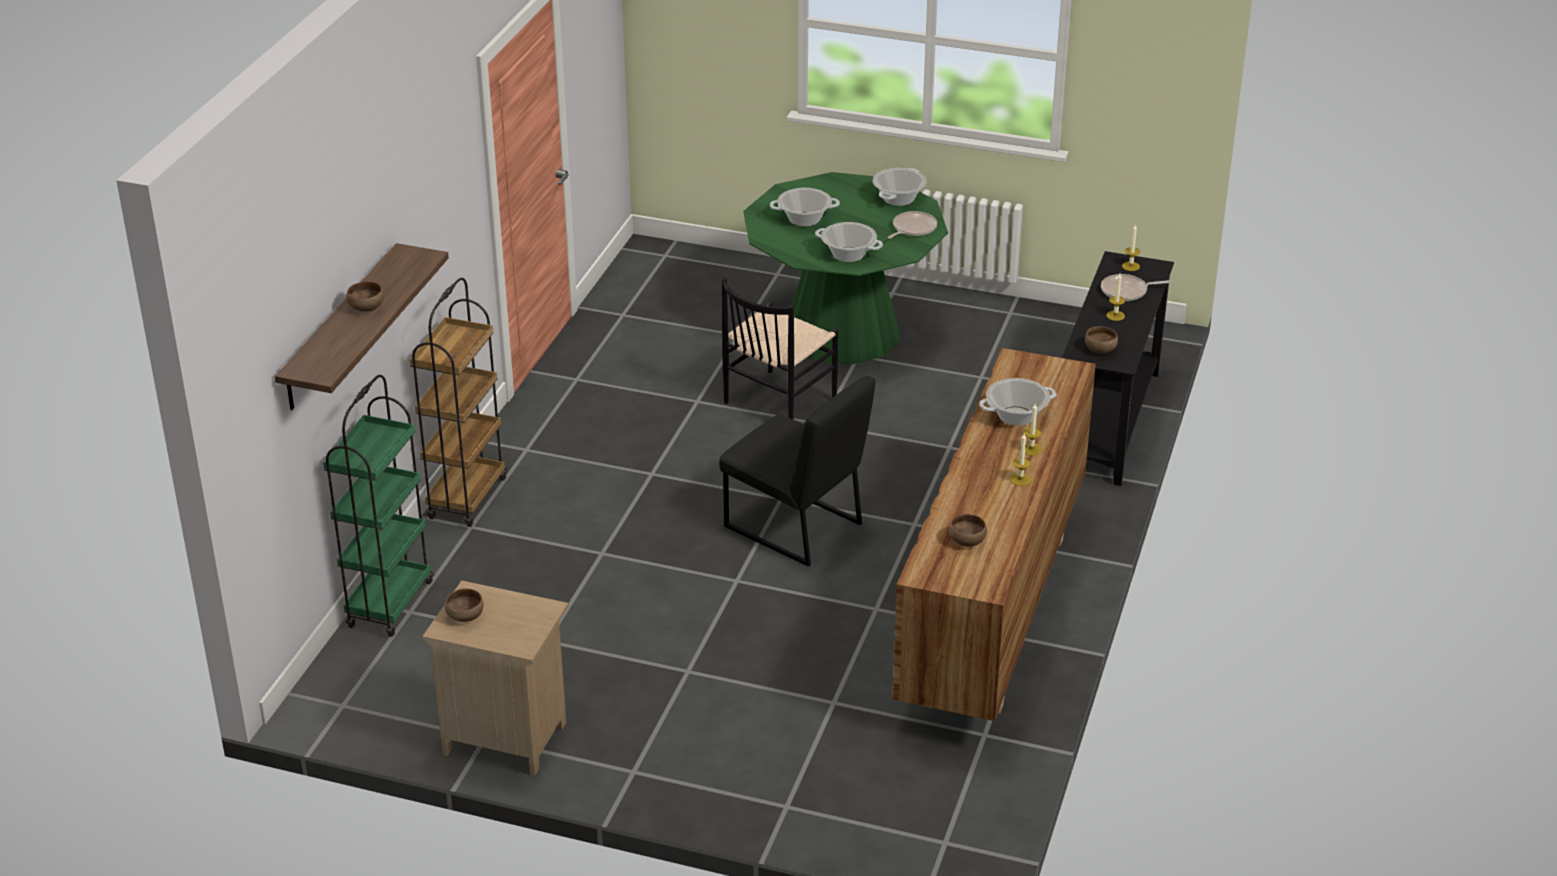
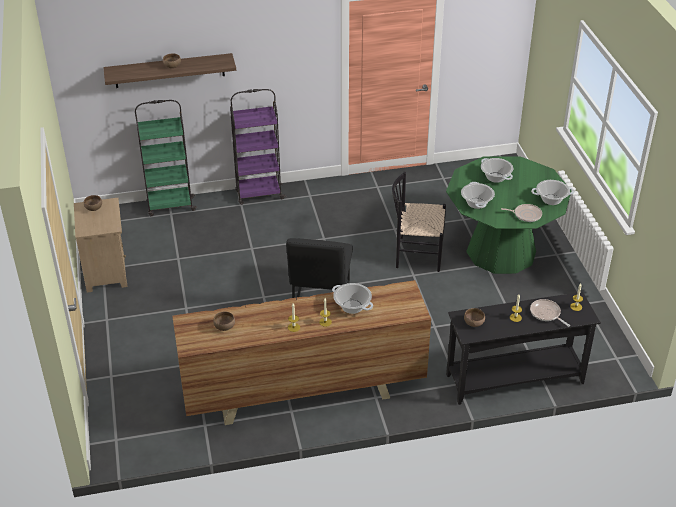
camera: 60 degrees right, 5 degrees up
brown cart [410,278,508,527] -> purple cart [230,89,286,205]

